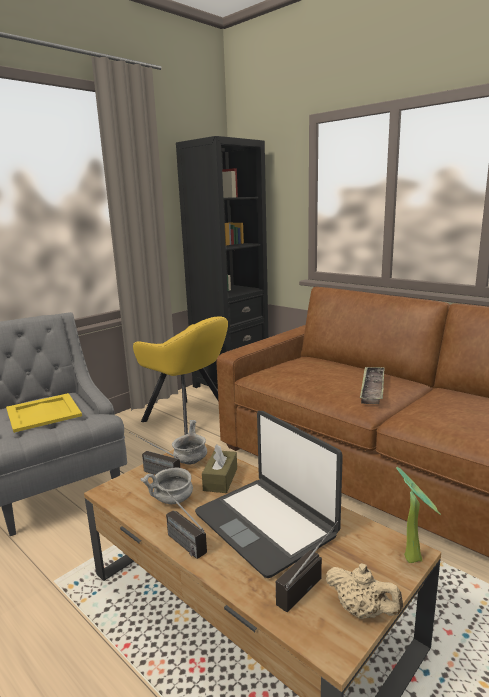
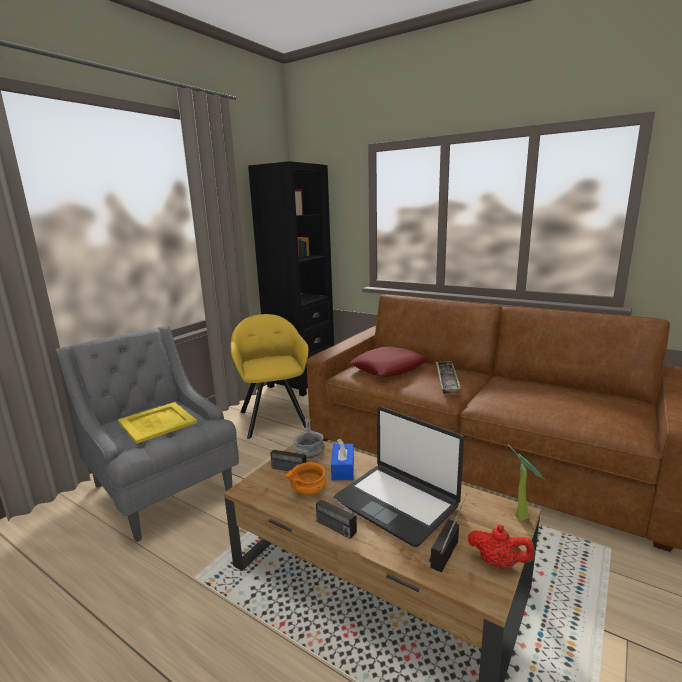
camera: 10 degrees left, 0 degrees up
yellow armchair [133,317,228,435] -> yellow armchair turned 135 degrees counterclockwise [230,314,309,439]
grey bowl [140,468,193,504] -> orange bowl [285,462,326,495]
brown tissue box [202,444,237,493] -> blue tissue box [331,439,354,480]
beige teapot [326,563,403,619] -> red teapot [468,525,535,569]
none -> red pillow [350,346,428,377]

